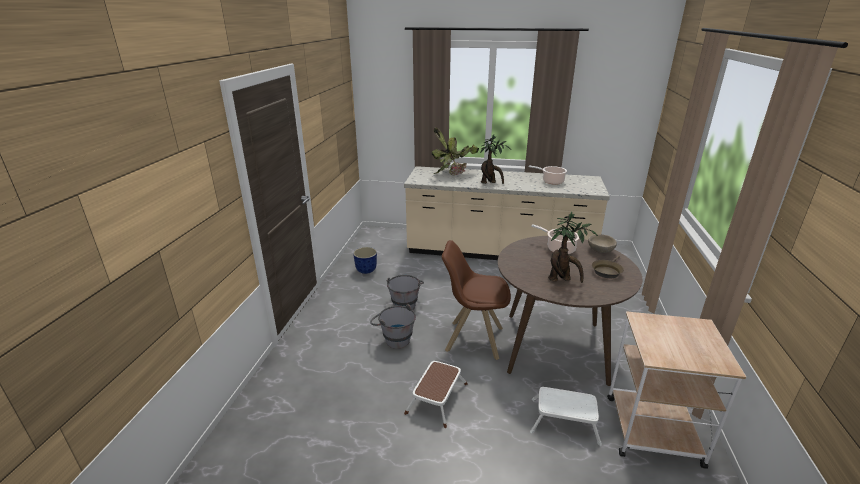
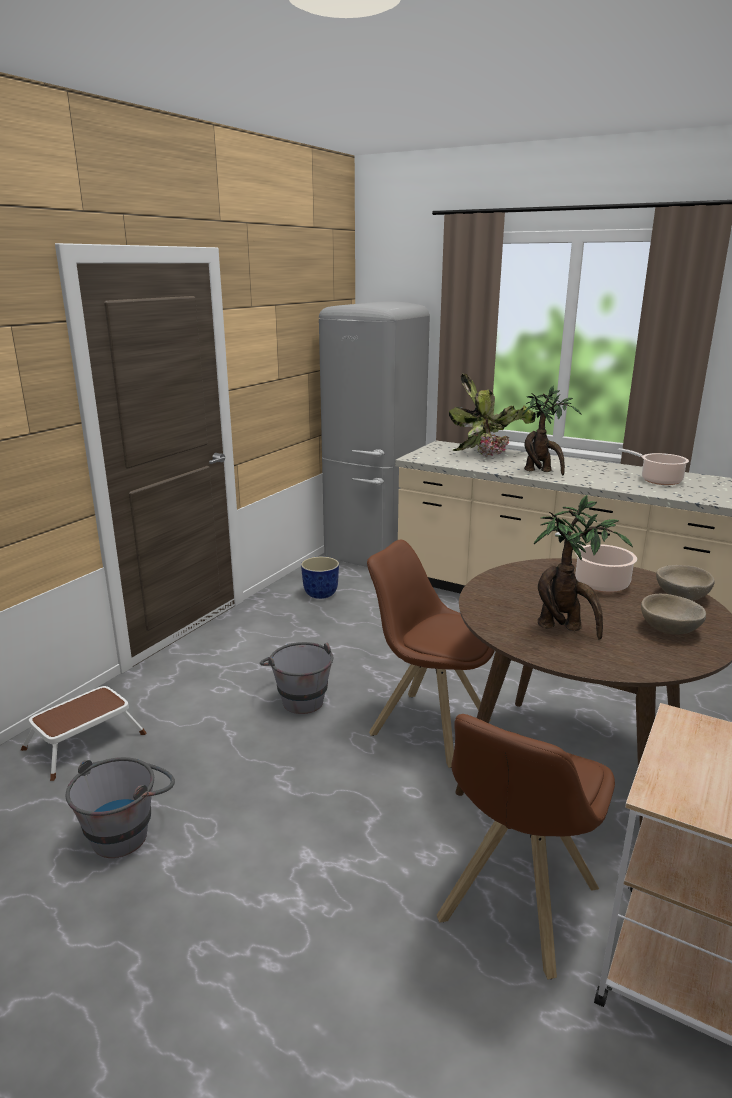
camera: 20 degrees right, 5 degrees down
grey bucket [386,275,424,310] -> grey bucket moved to [66,757,175,858]
brown step ladder [404,361,468,428] -> brown step ladder moved to [21,686,146,781]
white step ladder [530,387,602,446] -> brown chair [437,714,615,979]
brown frying pan [592,255,624,278] -> beige bowl [641,594,706,634]
none -> grey fridge [319,301,430,567]

